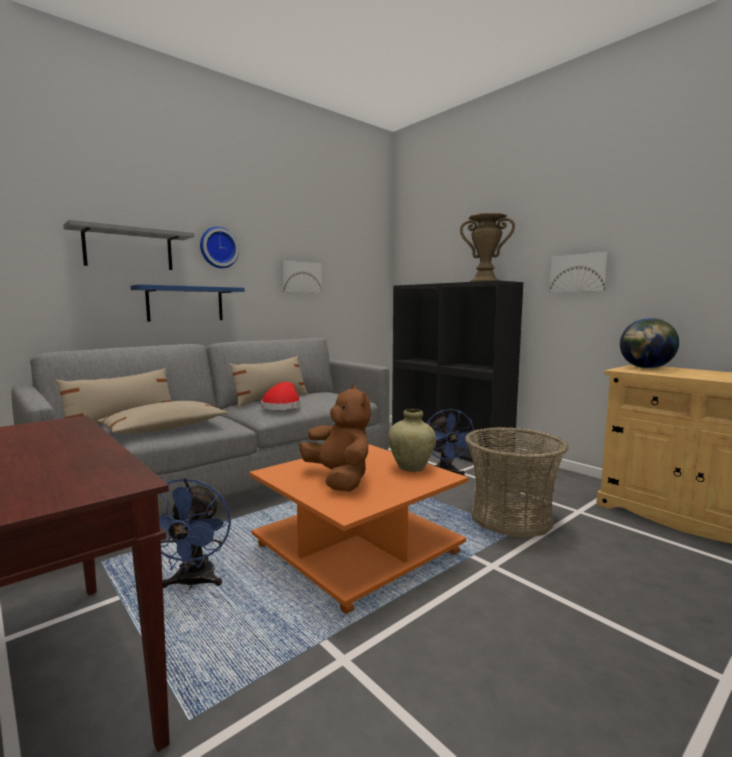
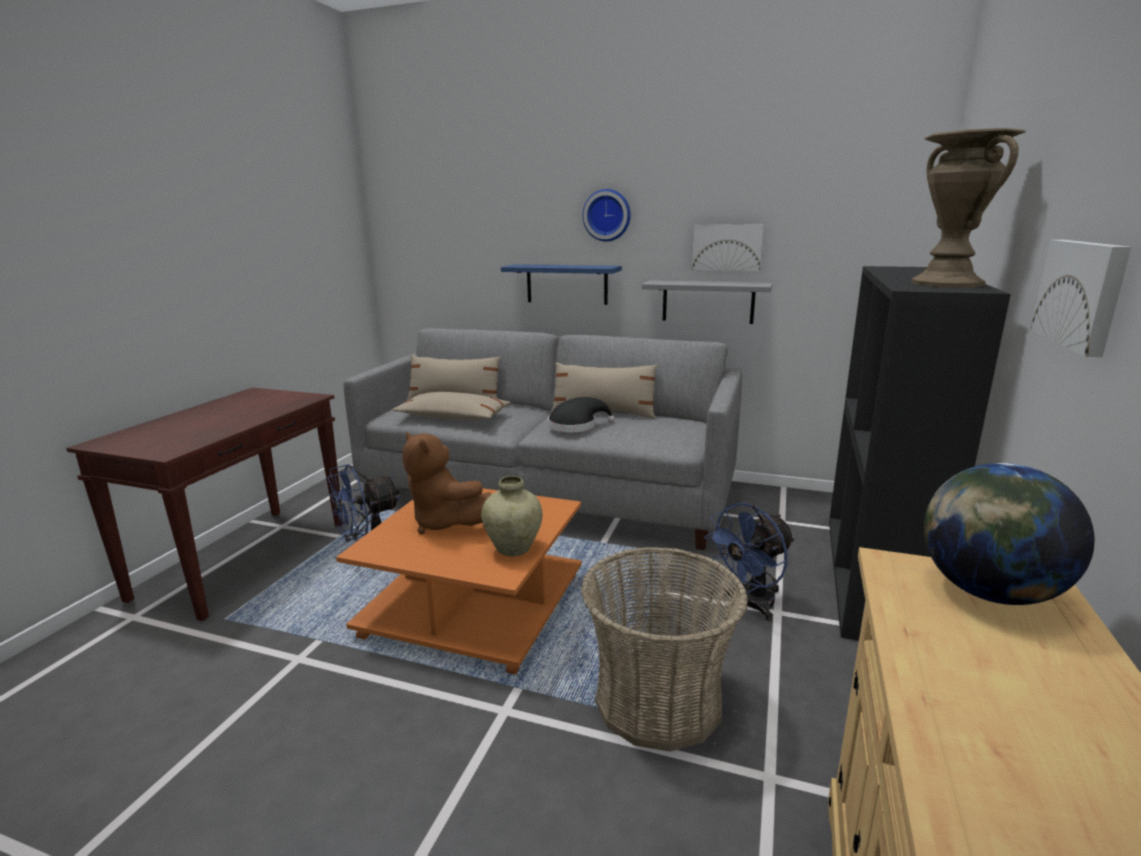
camera: 60 degrees right, 10 degrees up
grey shelf [63,219,194,270] -> grey shelf moved to [642,280,773,324]
red hat [261,382,301,410] -> black hat [548,397,615,432]
brown plush toy [299,385,371,492] -> brown plush toy turned 105 degrees clockwise [403,432,492,534]

